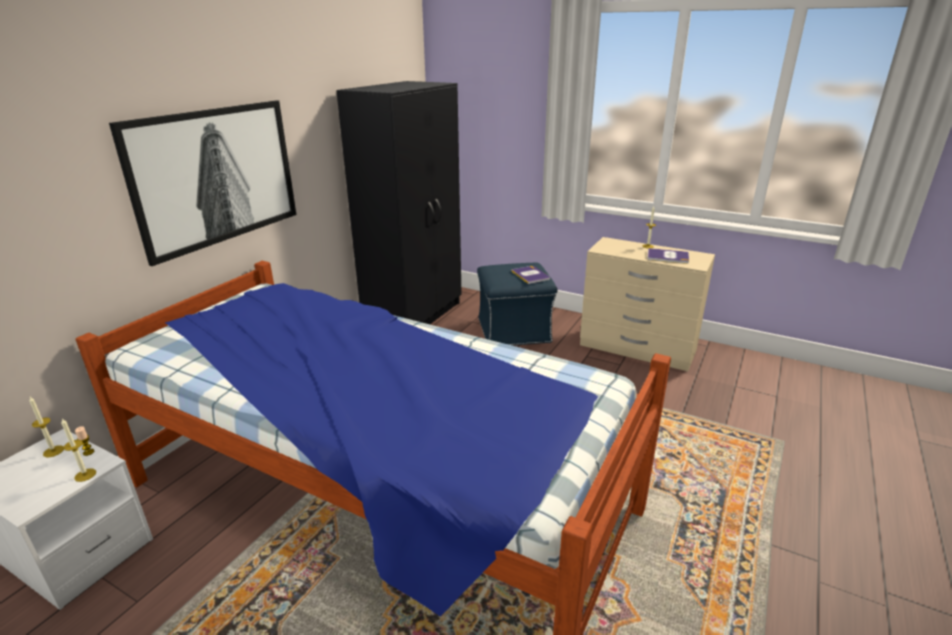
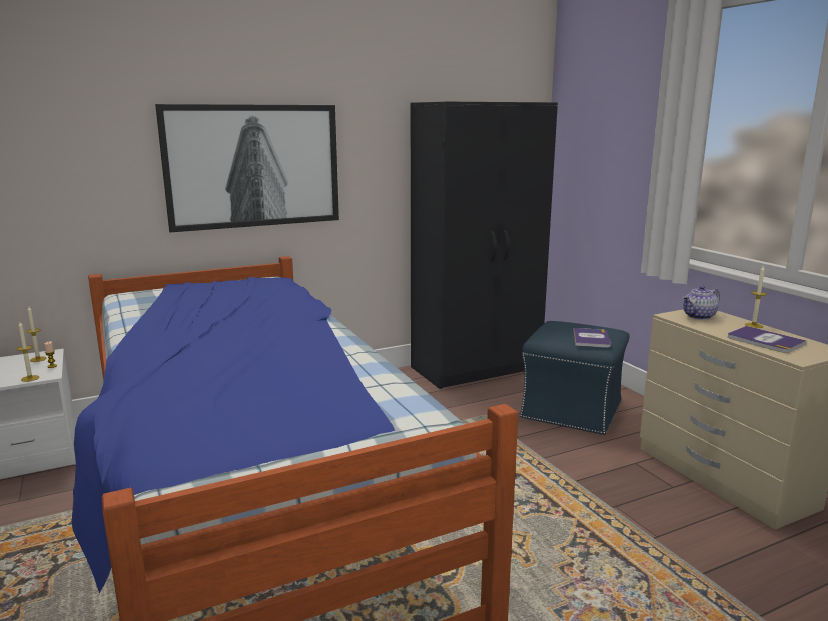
camera: 35 degrees right, 10 degrees down
none -> teapot [682,286,720,320]

